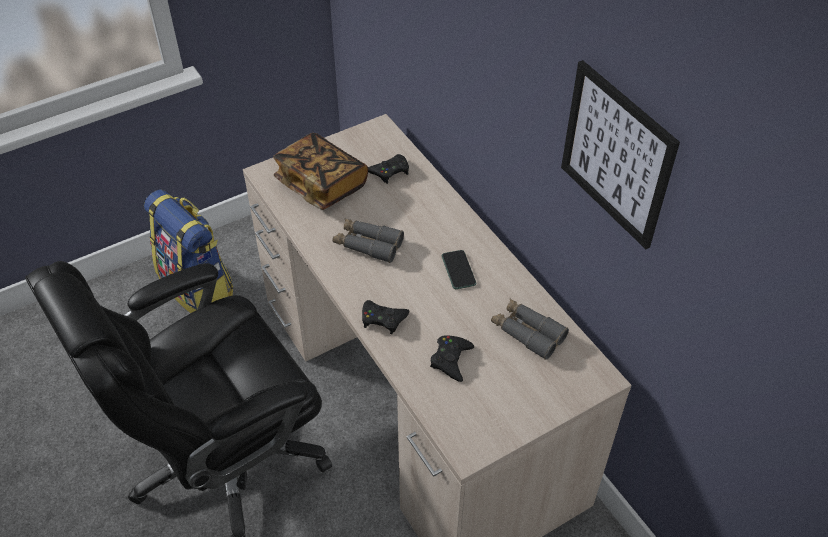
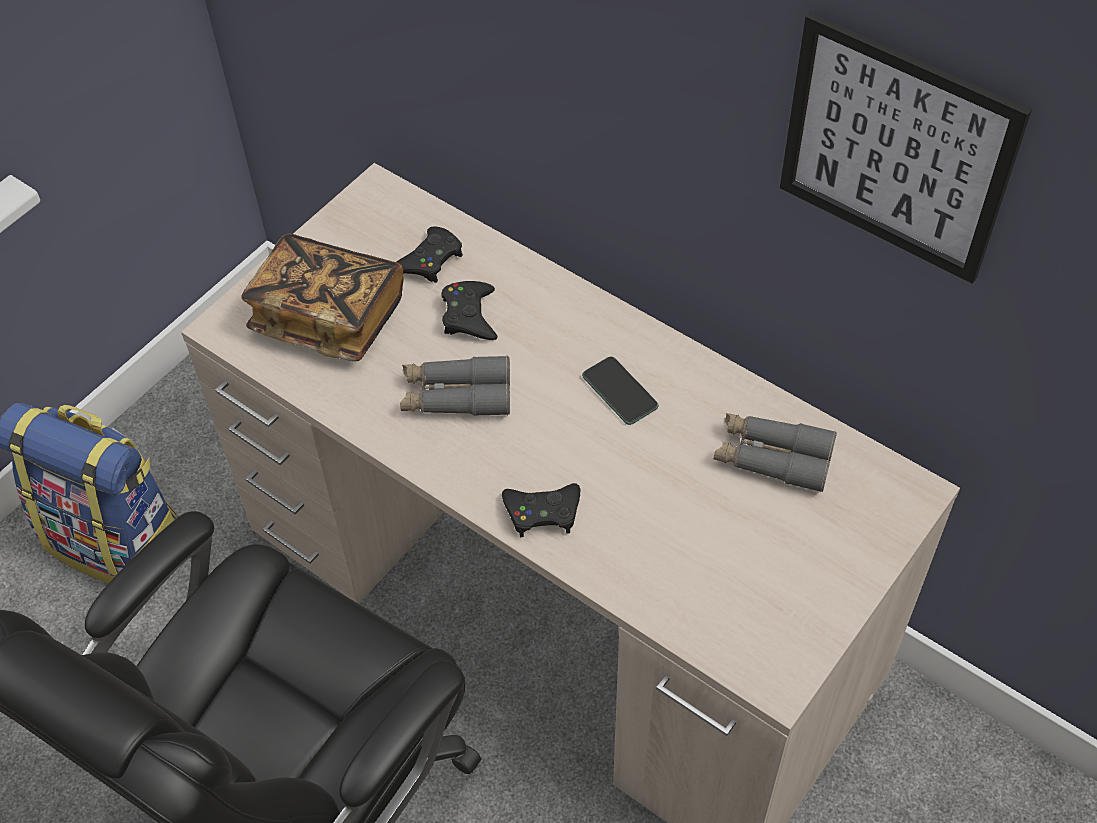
camera: 20 degrees left, 5 degrees up
black game controller [430,335,474,382] -> black game controller moved to [441,281,498,340]

